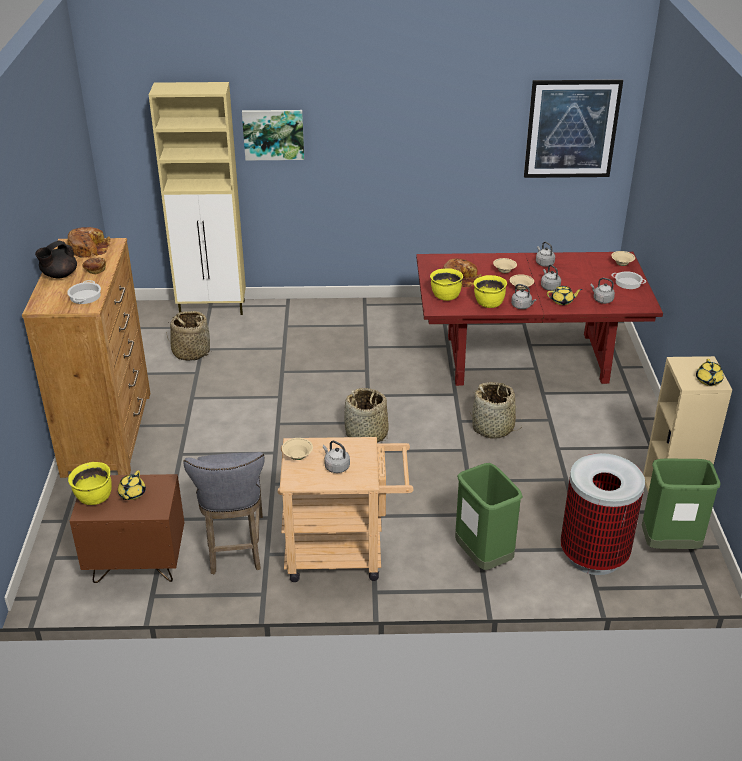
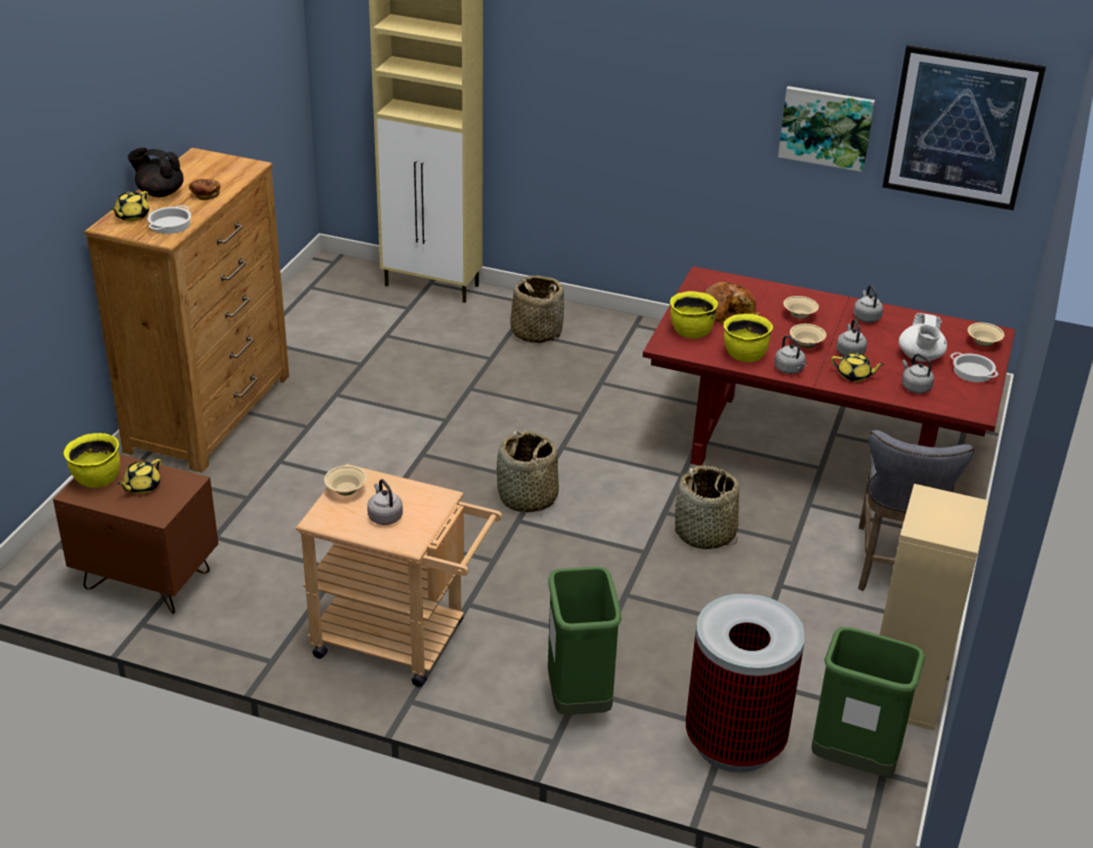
camera: 20 degrees right, 0 degrees up
black teapot [35,240,77,279] -> black teapot turned 45 degrees clockwise [128,148,184,197]
bread [67,227,111,258] -> none
basket [166,311,212,361] -> basket moved to [510,275,564,343]
grey stool [183,452,265,574] -> grey stool moved to [858,430,974,591]
picture [242,110,304,160] -> picture moved to [778,86,875,172]
yellow teapot [696,359,724,386] -> yellow teapot moved to [111,191,149,221]
none -> white teapot [899,313,947,362]

